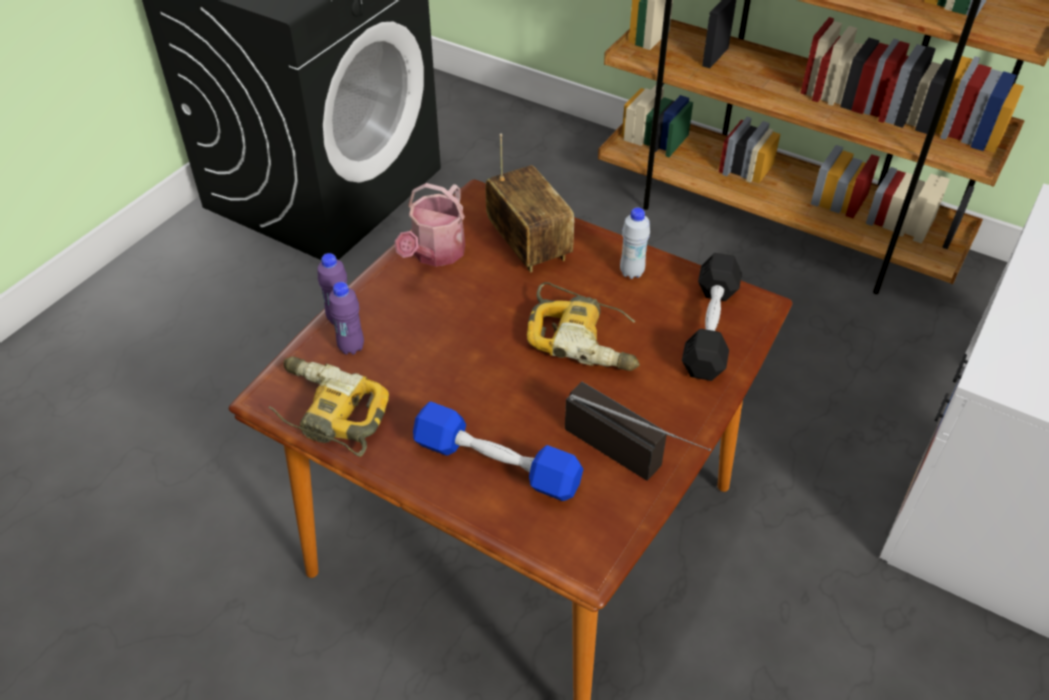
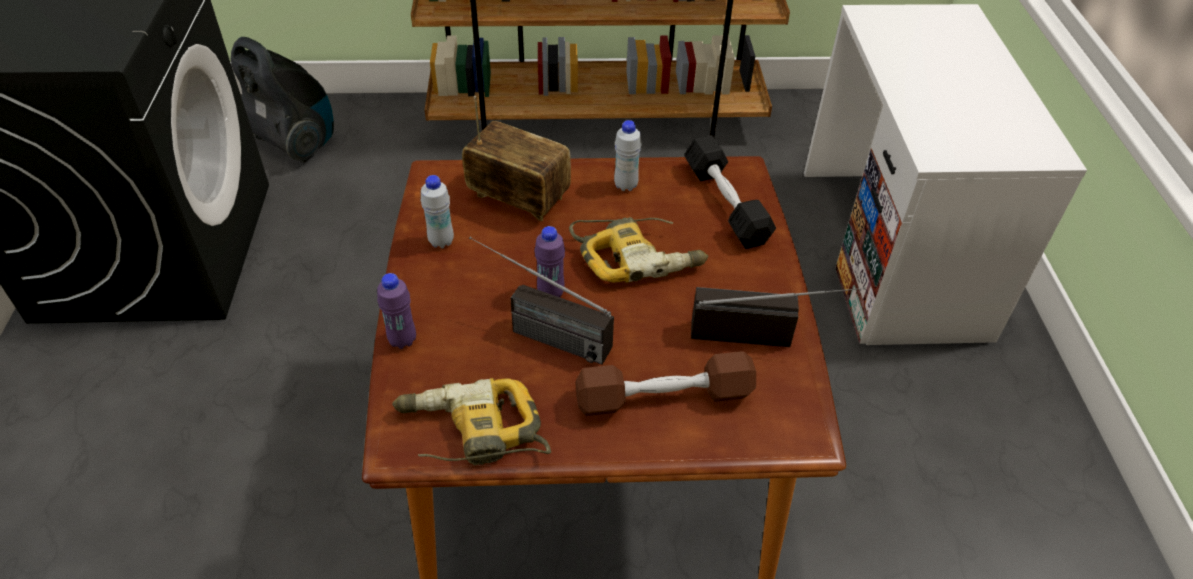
camera: 35 degrees left, 0 degrees up
purple bottle [329,282,364,355] -> purple bottle moved to [535,226,565,297]
watering can [394,183,465,267] -> white bottle [421,175,454,248]
blue dumbbell [413,401,583,501] -> brown dumbbell [575,351,756,416]
none -> vacuum cleaner [231,37,334,163]
none -> radio [469,237,614,365]

